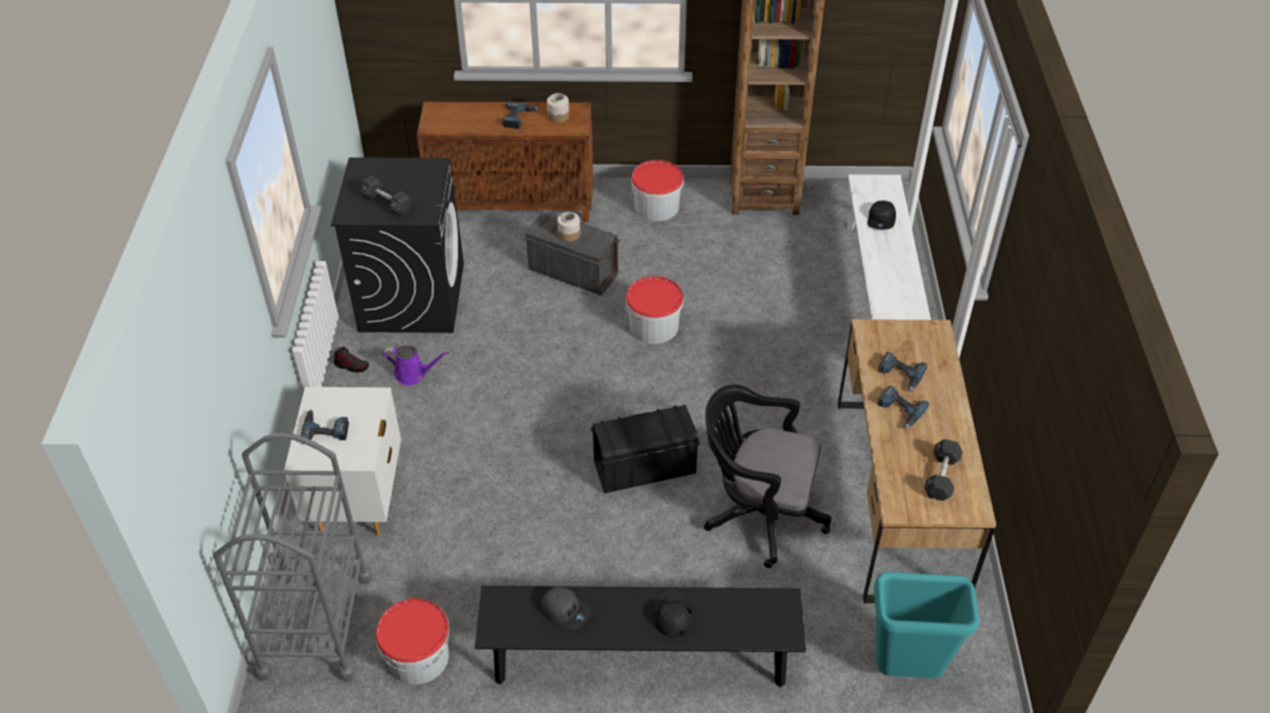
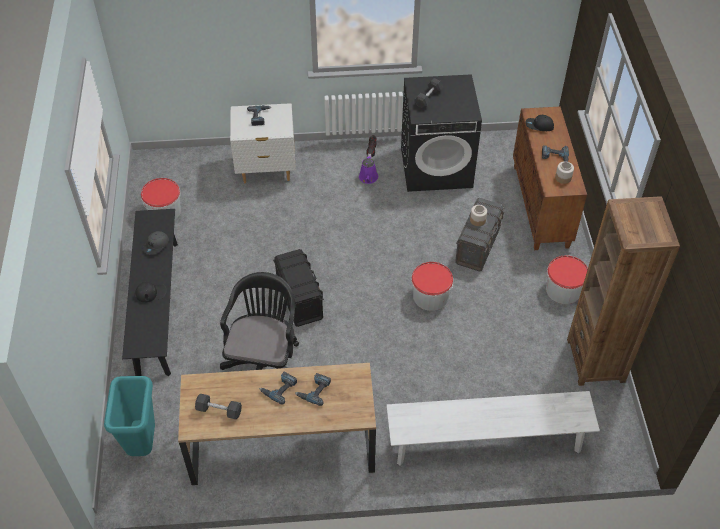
camera: 85 degrees right, 5 degrees up
grey cart [213,433,373,682] -> none
black cap [868,201,896,229] -> black cap moved to [526,115,554,131]

